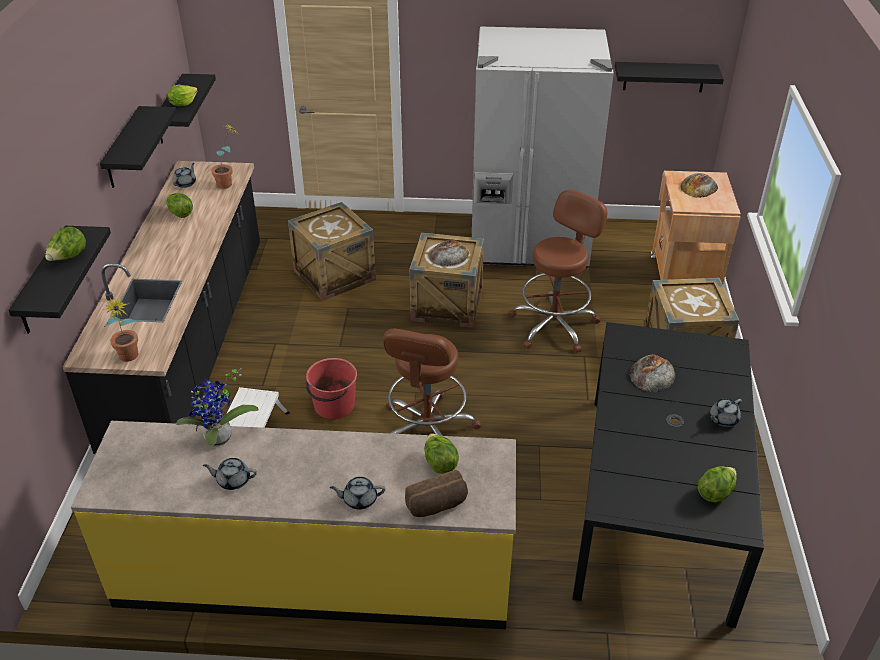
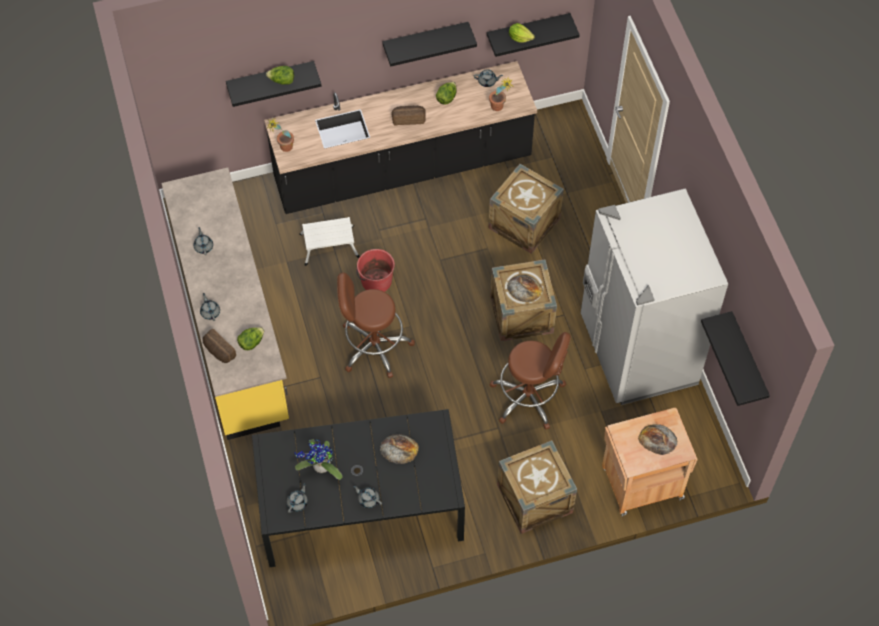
camera: 70 degrees right, 20 degrees up
potted plant [176,368,259,446] -> potted plant moved to [295,439,342,480]
lettuce [698,466,737,503] -> grey teapot [286,483,308,513]
none -> bread [392,106,426,126]

